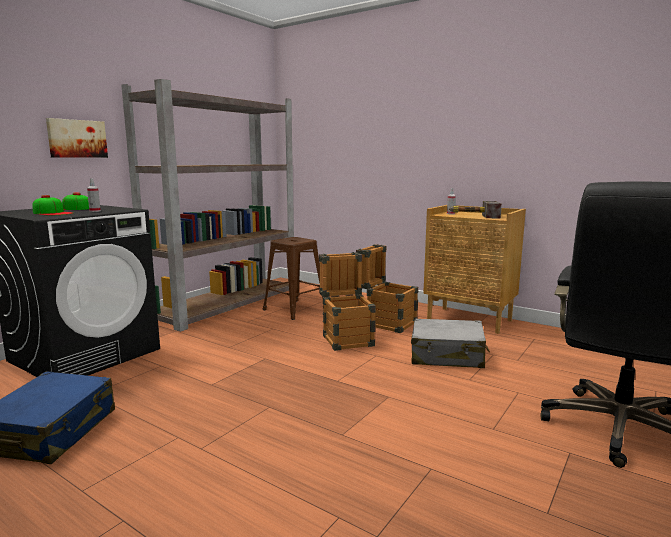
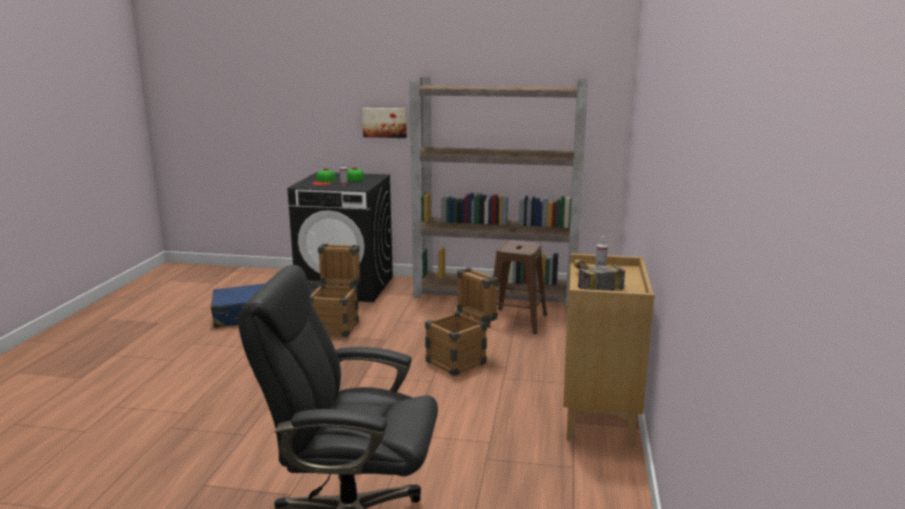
camera: 65 degrees right, 5 degrees up
crate [356,244,418,333] -> crate moved to [310,244,361,337]
grey suitcase [411,319,490,368] -> none

